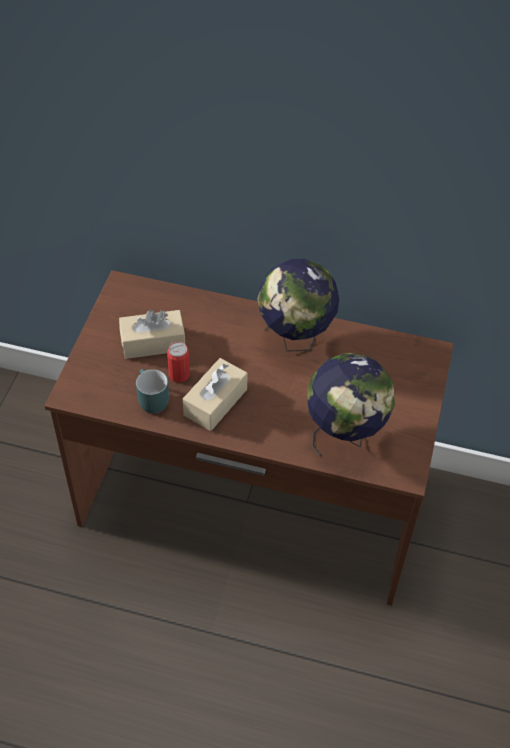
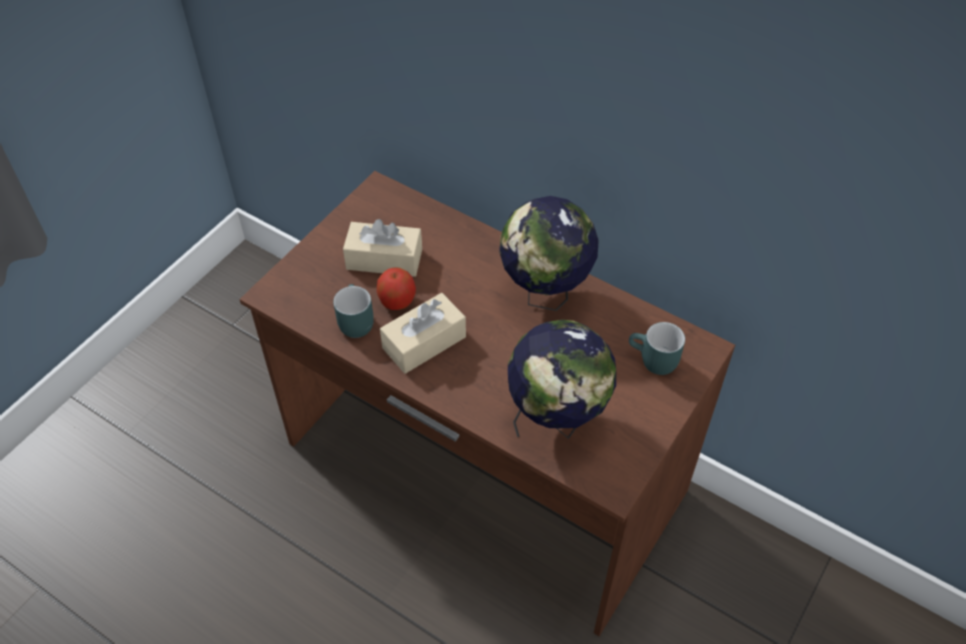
camera: 20 degrees right, 0 degrees up
can [167,342,190,383] -> apple [377,267,416,310]
none -> turquoise mug [629,322,685,375]

